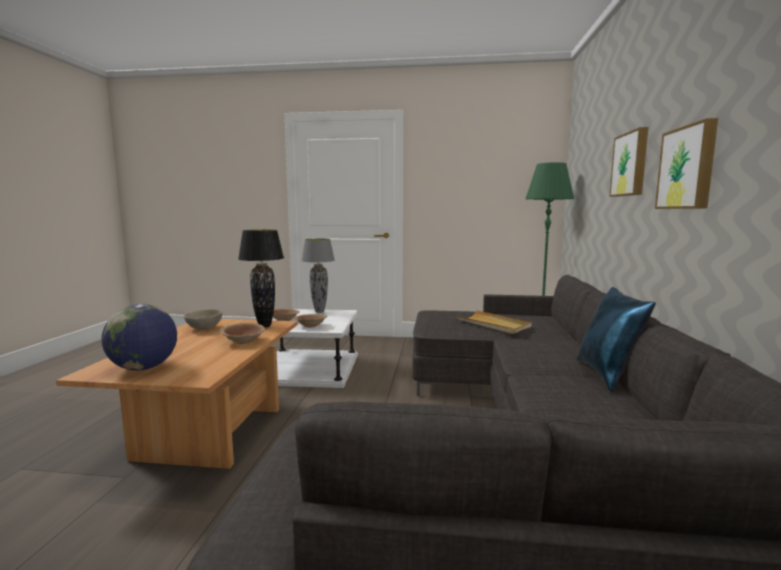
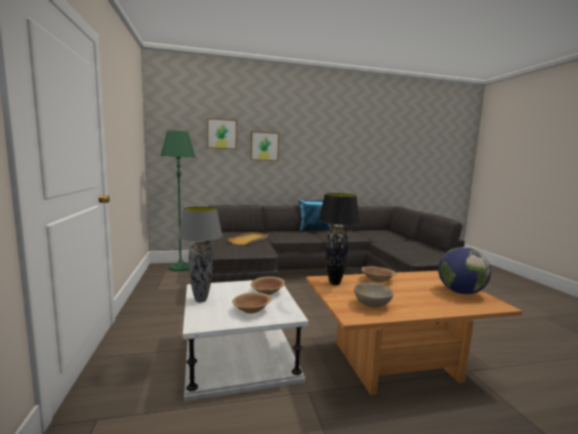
camera: 110 degrees left, 0 degrees up
picture [655,118,718,209] -> picture moved to [207,118,237,150]

